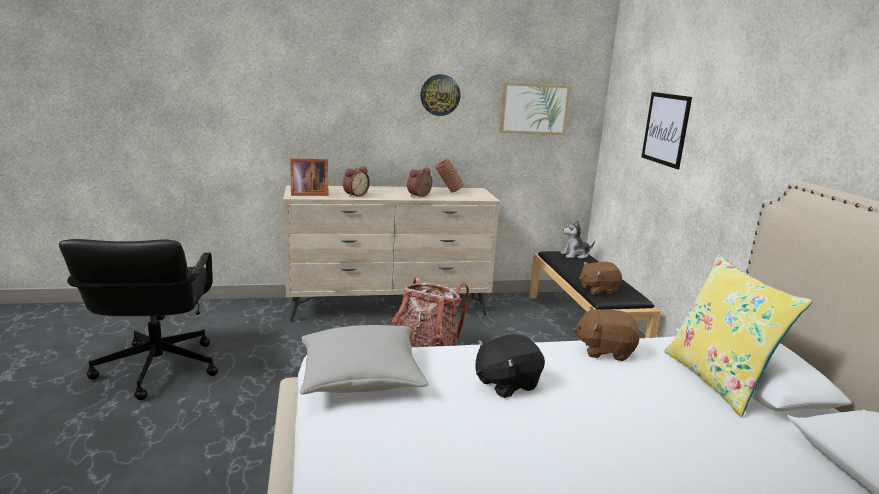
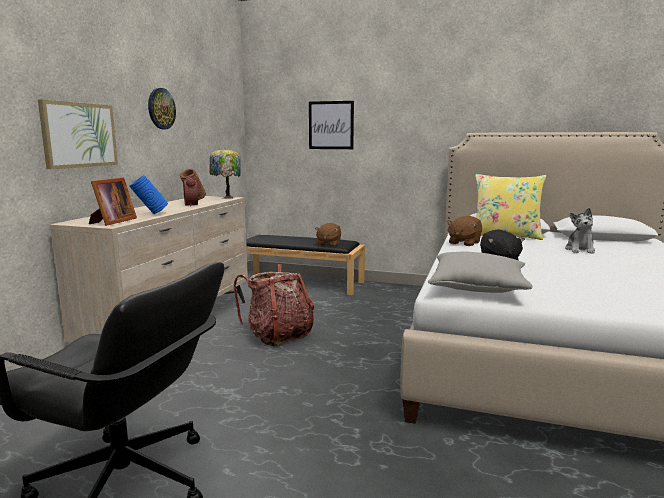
camera: 60 degrees left, 5 degrees down
alarm clock [343,166,370,197] -> blue vase [129,175,168,214]
picture [499,82,571,135] -> picture moved to [38,99,118,169]
plush toy [560,220,595,259] -> plush toy moved to [565,208,595,254]
none -> table lamp [209,148,241,199]

